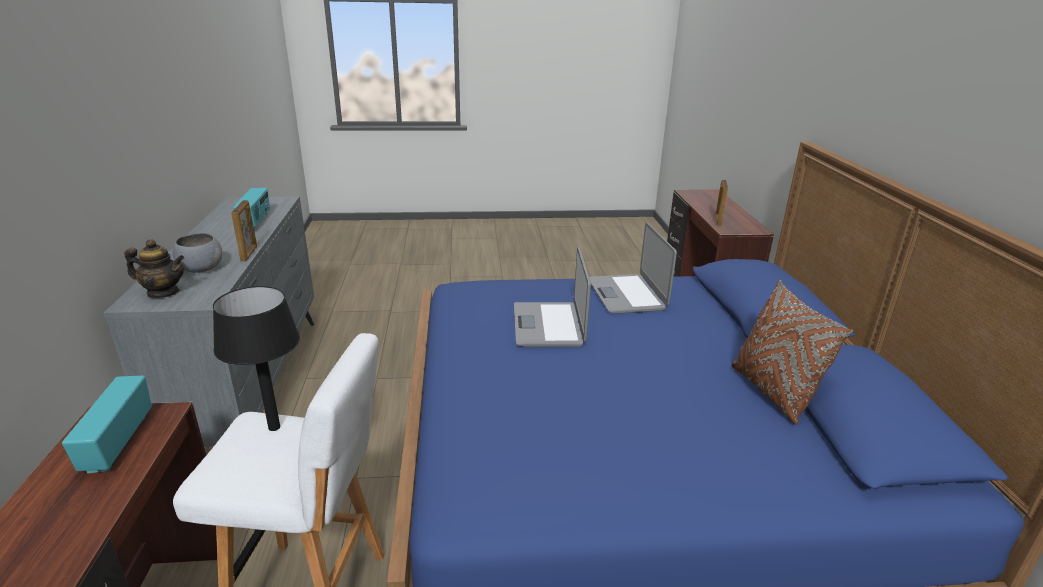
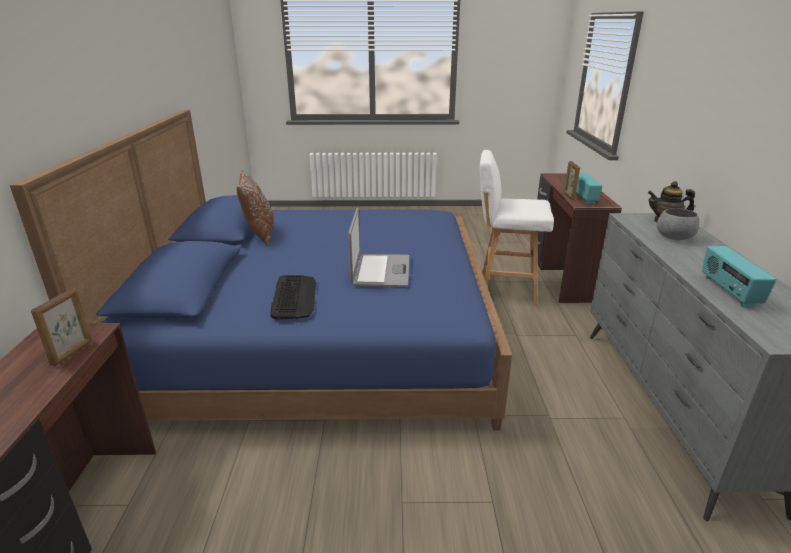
camera: 175 degrees left, 0 degrees up
black table lamp [213,286,300,431] -> none
picture frame [231,200,257,262] -> picture frame moved to [564,161,580,200]
laptop [589,223,677,314] -> keyboard [270,275,317,319]

